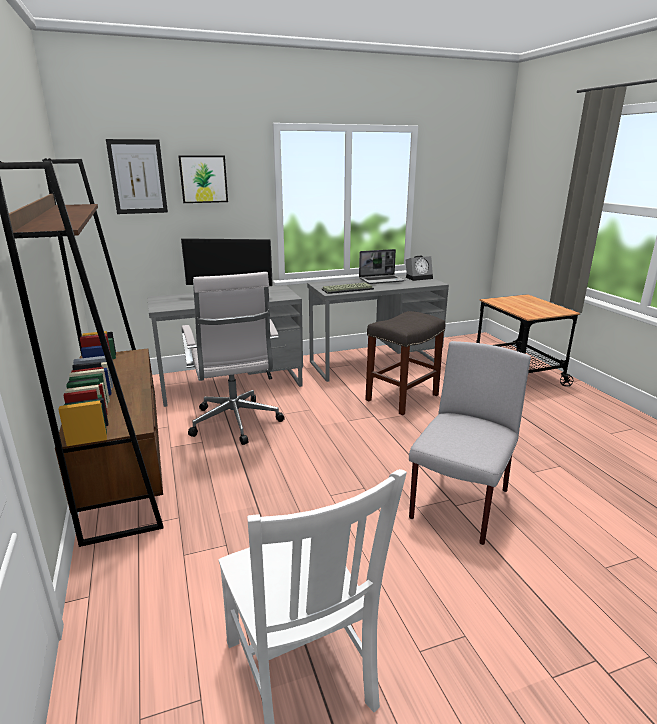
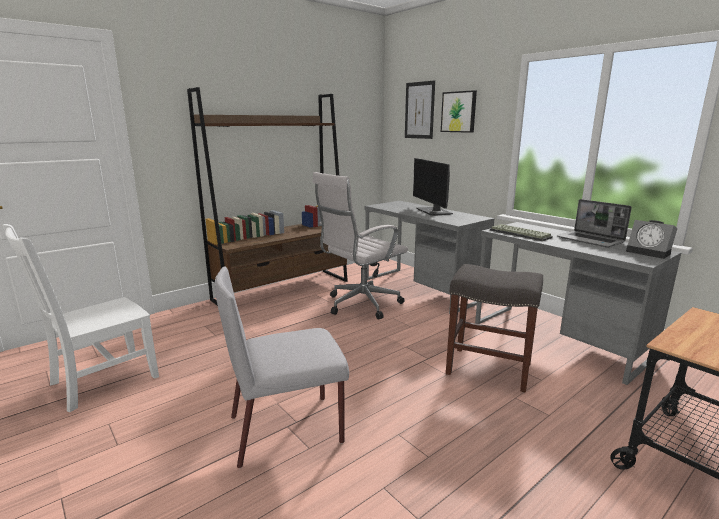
camera: 70 degrees right, 5 degrees down
grey chair [409,341,531,545] -> grey chair turned 150 degrees clockwise [215,267,349,468]

